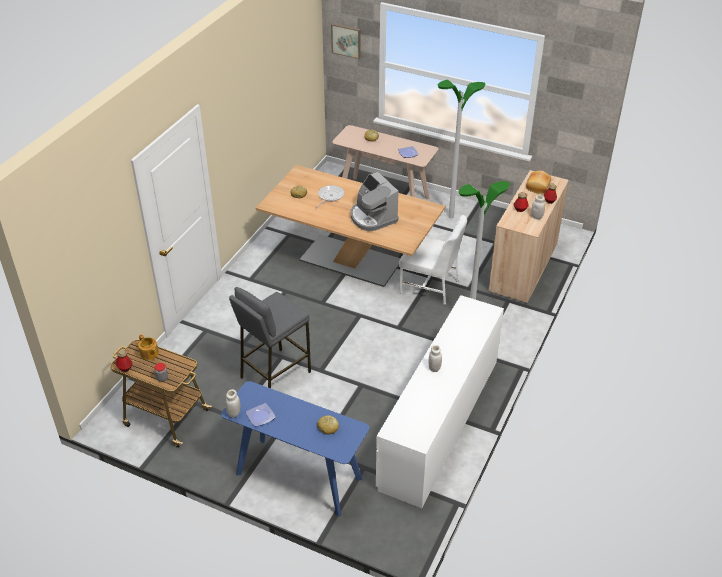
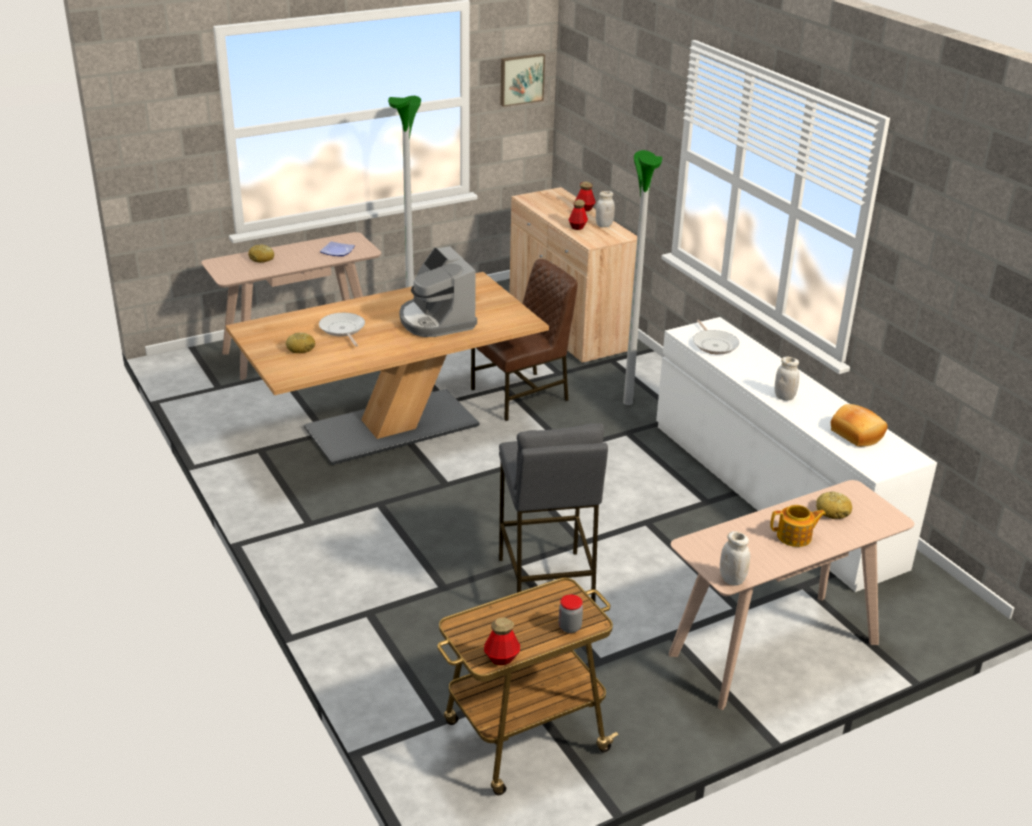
camera: 55 degrees left, 10 degrees down
teapot [138,334,159,360] -> teapot moved to [770,505,826,547]
blue console table [221,381,370,517] -> beige console table [669,480,914,710]
plate [246,403,276,427] -> none
picture [331,23,361,59] -> picture moved to [501,54,545,107]
coffee machine [351,172,399,231] -> coffee machine turned 60 degrees clockwise [399,246,477,337]
white chair [399,215,467,305] -> brown chair [471,259,577,421]
bread [526,171,551,193] -> bread moved to [831,404,888,447]
none -> frying pan [693,320,739,354]

